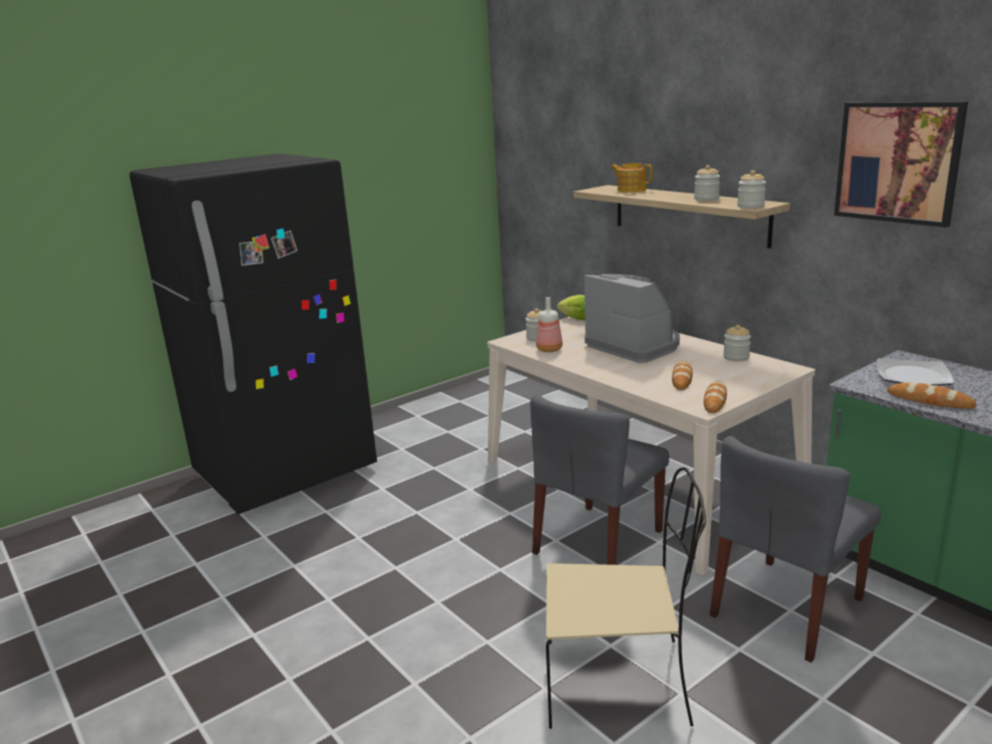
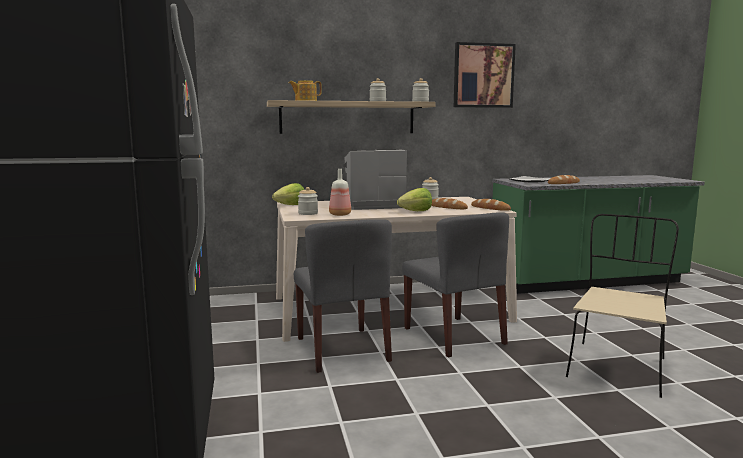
camera: 65 degrees left, 10 degrees down
grey chair [710,436,881,663] -> grey chair moved to [294,219,392,373]
none -> lettuce [397,188,432,211]

